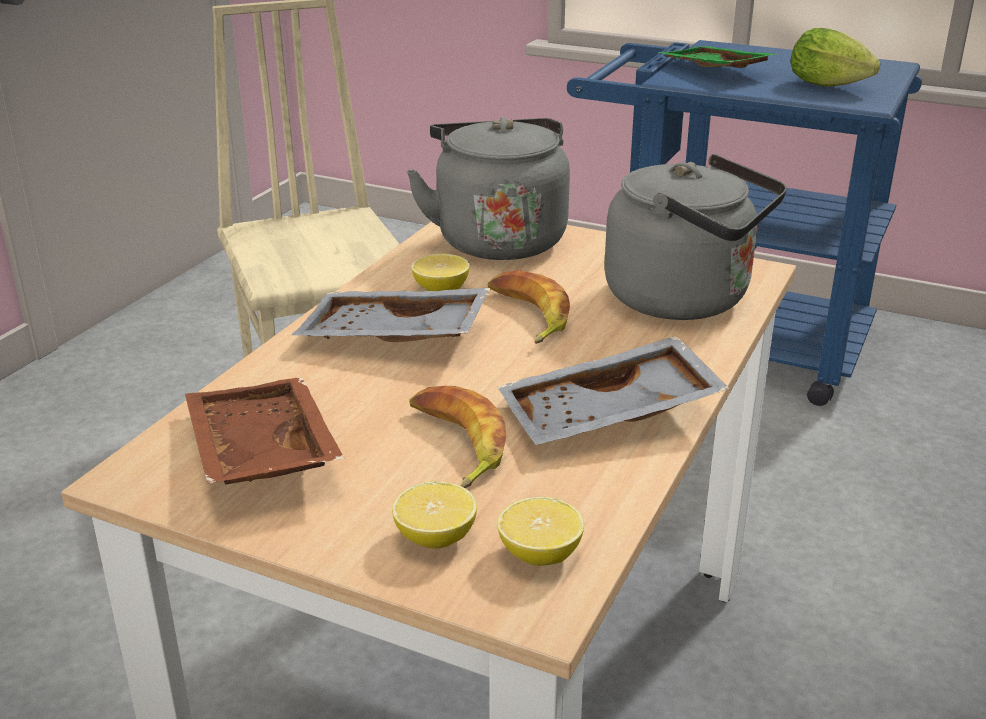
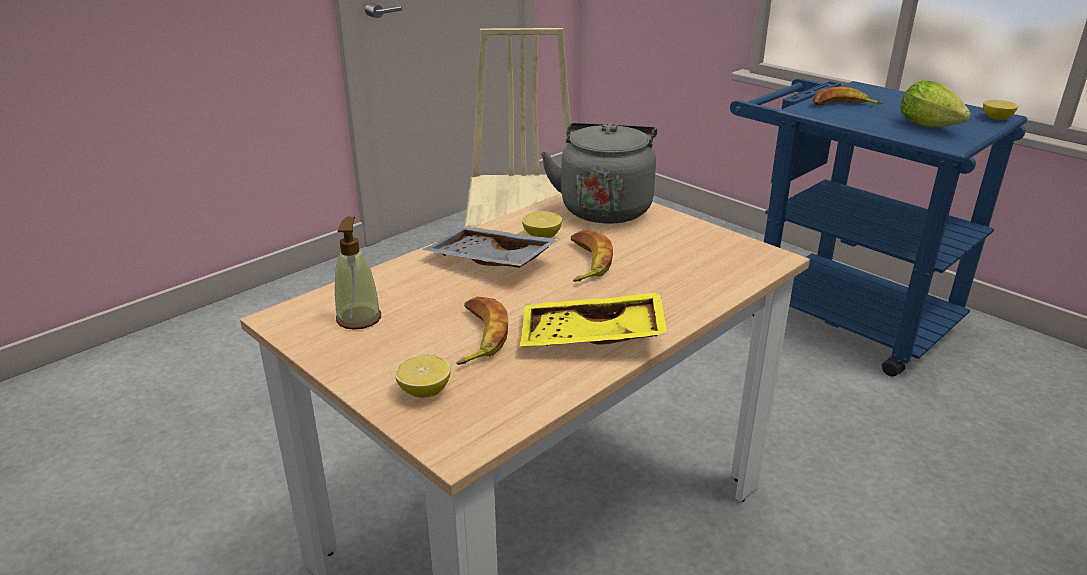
camera: 20 degrees right, 0 degrees up
brown tray [185,377,345,484] -> soap dispenser [335,217,381,330]
grey tray [497,336,730,445] -> yellow tray [520,292,668,346]
lemon [497,496,584,566] -> lemon moved to [983,100,1018,120]
grey kettle [604,154,787,320] -> none
green tray [657,46,775,68] -> banana [813,87,883,106]

